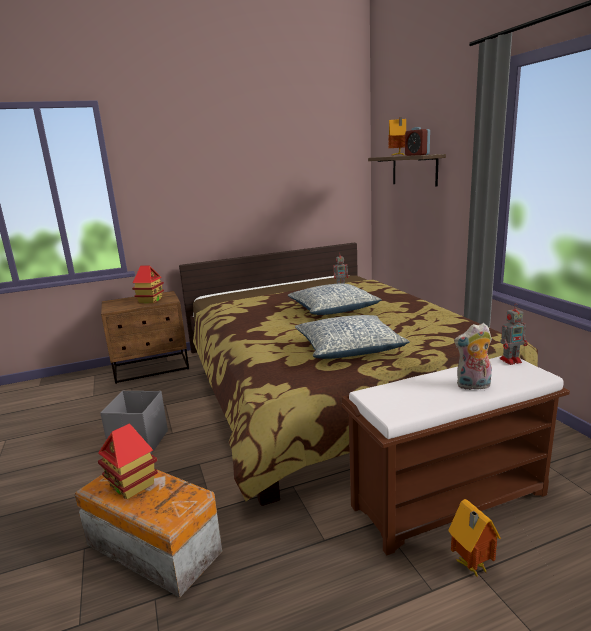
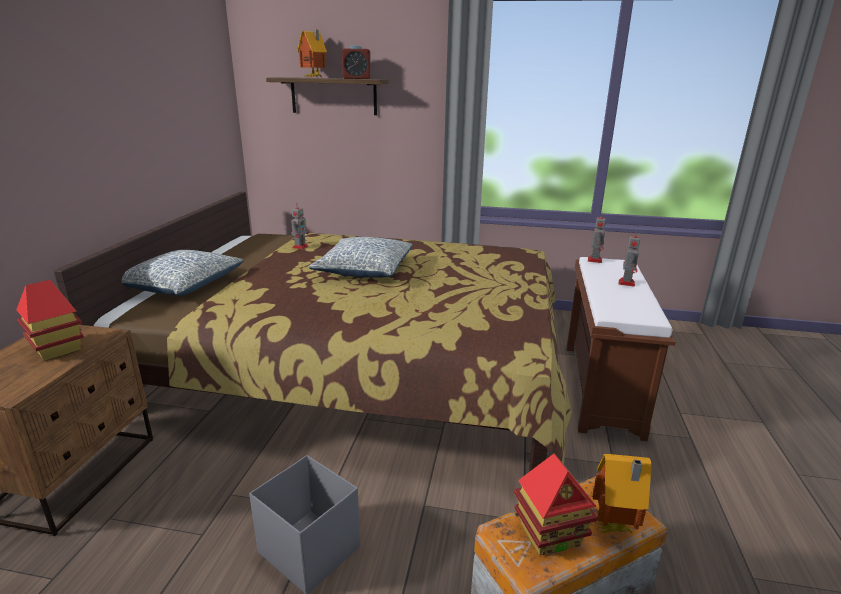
camera: 60 degrees left, 5 degrees up
pillow [295,315,410,359] -> pillow moved to [122,250,244,296]
toy house [448,499,501,577] -> toy house moved to [592,454,652,534]
plush toy [454,323,492,390] -> toy robot [619,233,640,287]

